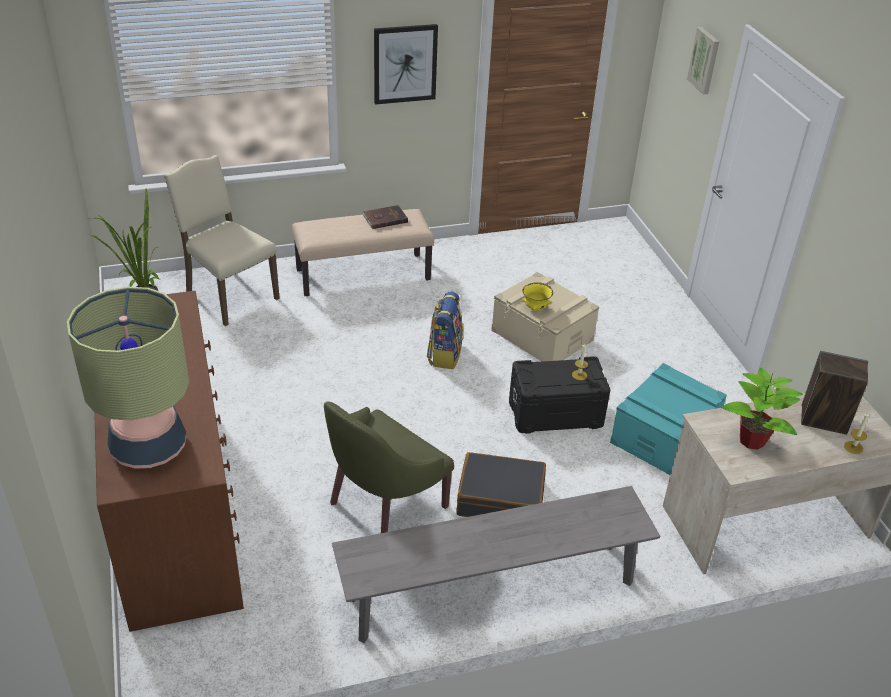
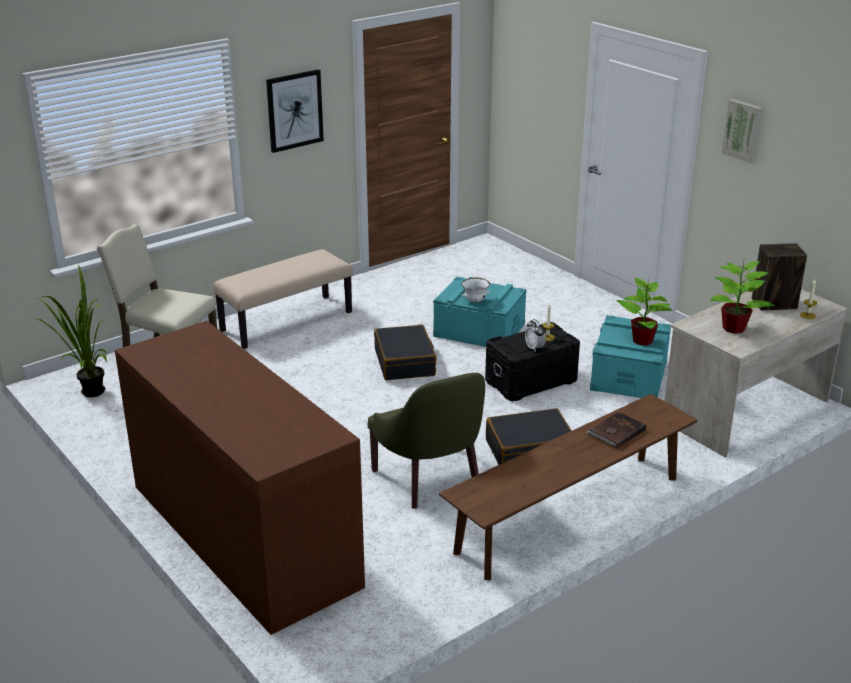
camera: 20 degrees left, 10 degrees down
table lamp [67,287,189,468] -> none
green armchair [324,402,454,533] -> green armchair turned 45 degrees counterclockwise [368,373,485,509]
grey bench [332,486,660,643] -> brown bench [439,394,698,580]
brown book [362,205,408,229] -> brown book moved to [586,412,646,449]
backpack [427,292,464,369] -> black suitcase [374,325,437,380]
beige storage box [491,272,599,361] -> turquoise storage box [433,277,527,347]
yellow bowl [522,282,553,311] -> white bowl [461,277,490,303]
picture [687,27,719,95] -> picture moved to [722,99,763,163]
none -> alarm clock [525,319,546,351]
none -> potted plant [616,278,673,345]

